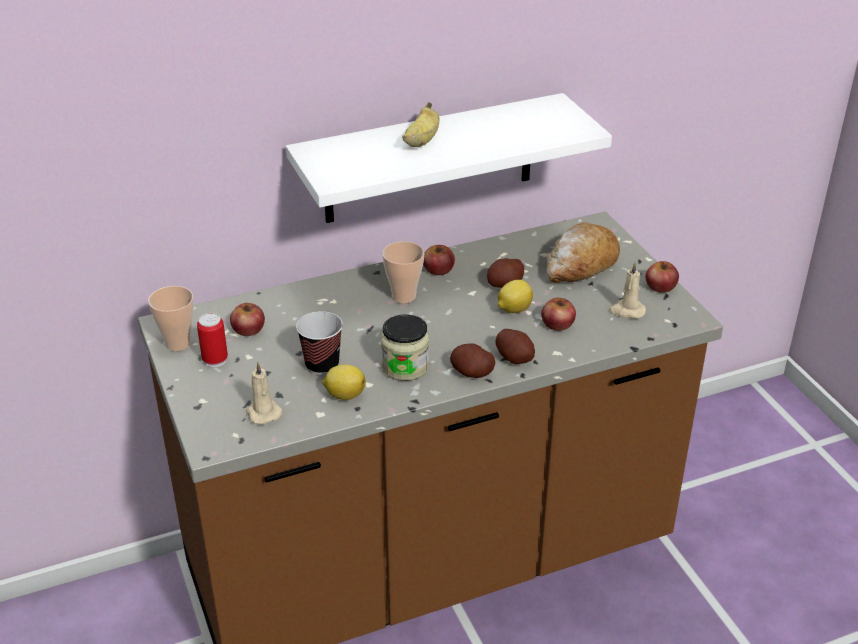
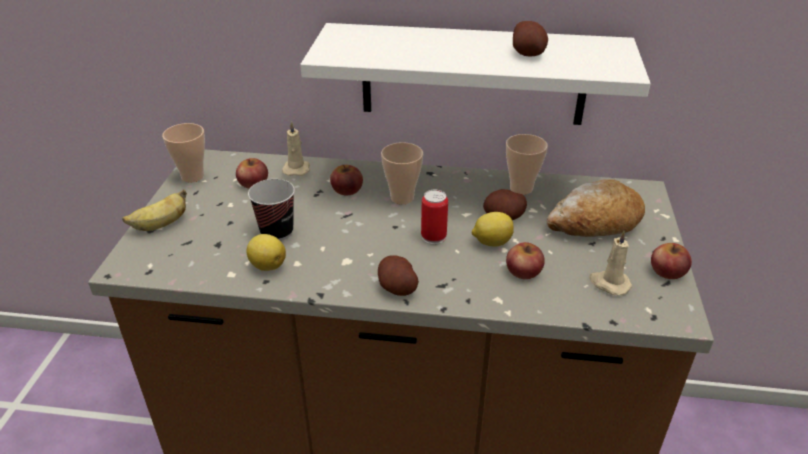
camera: 30 degrees right, 0 degrees up
can [197,313,228,367] -> can moved to [421,190,448,245]
beige candle [246,362,282,425] -> beige candle moved to [282,121,310,176]
jar [381,315,429,381] -> none
banana [402,102,439,147] -> banana moved to [122,190,187,231]
apple [423,245,455,275] -> apple moved to [330,164,363,196]
potato [495,329,535,364] -> potato moved to [513,21,548,57]
none -> cup [506,134,548,195]

